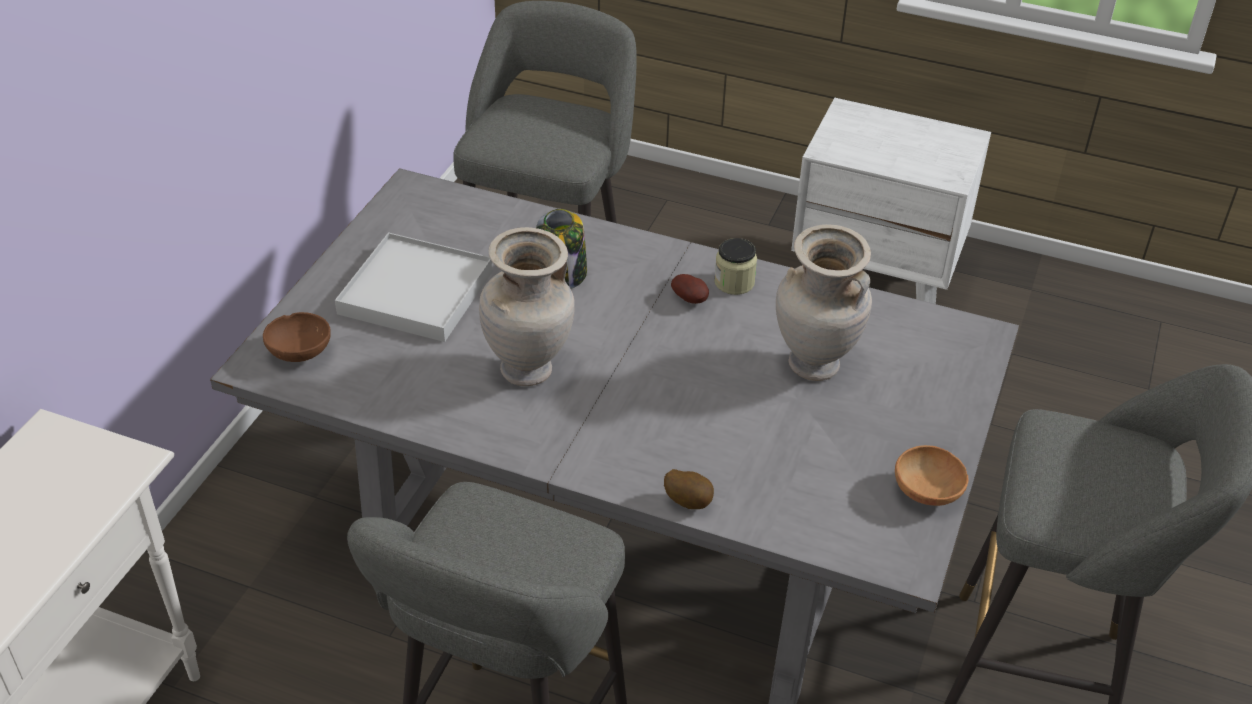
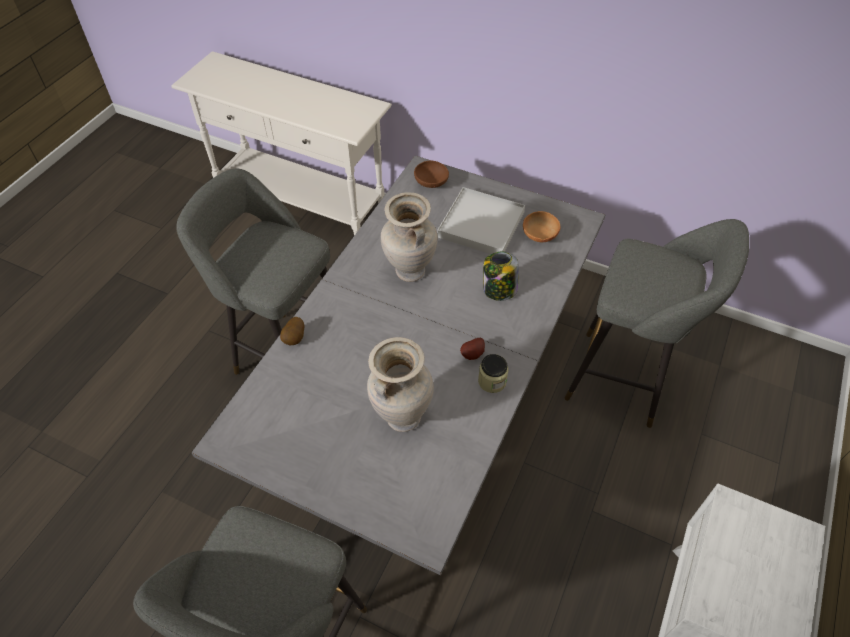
camera: 95 degrees right, 10 degrees up
brown bowl [895,445,969,506] -> brown bowl moved to [523,211,560,242]

